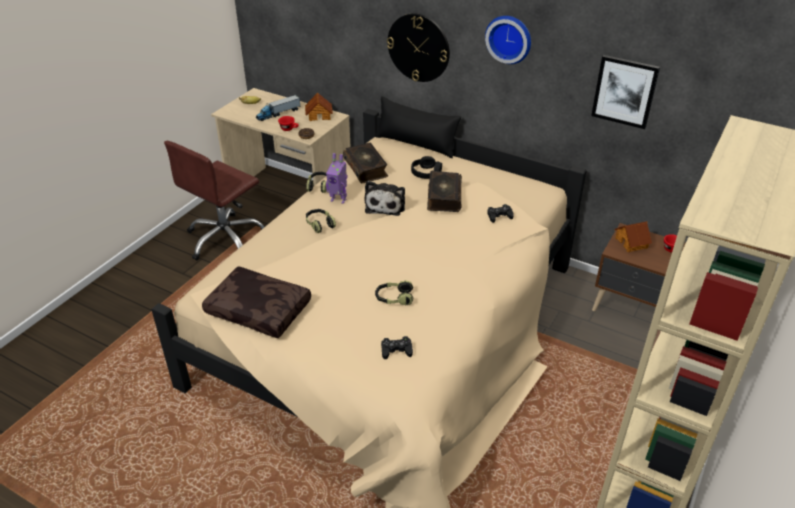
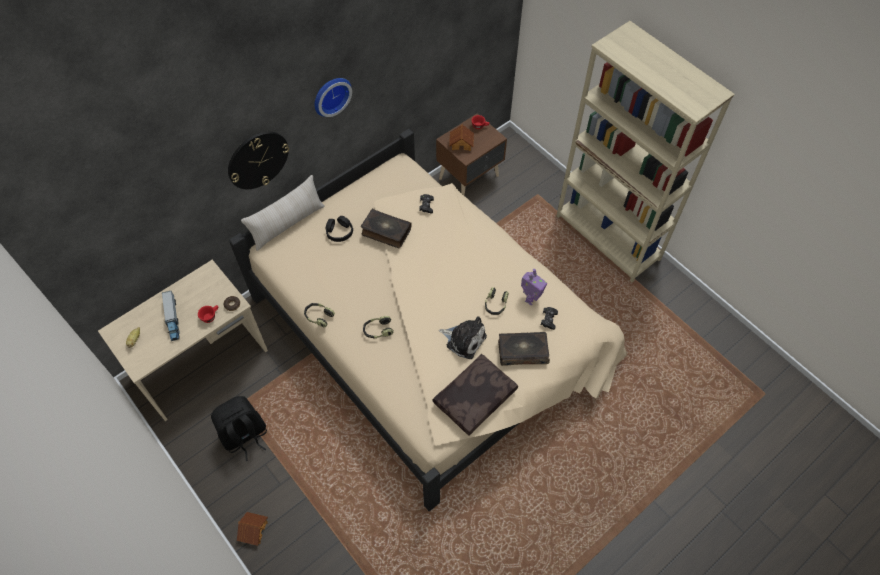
camera: 70 degrees left, 20 degrees up
brown office chair [164,141,265,261] -> black backpack [211,396,267,461]
toy house [305,93,333,121] -> toy house moved to [237,512,268,546]
toy robot [326,153,348,204] -> toy robot moved to [521,269,547,306]
book [343,143,388,183] -> book moved to [498,332,550,366]
plush toy [365,181,405,216] -> plush toy moved to [439,316,487,359]
black pillow [375,96,461,158] -> beige pillow [241,175,325,251]
picture [591,55,660,129] -> none

